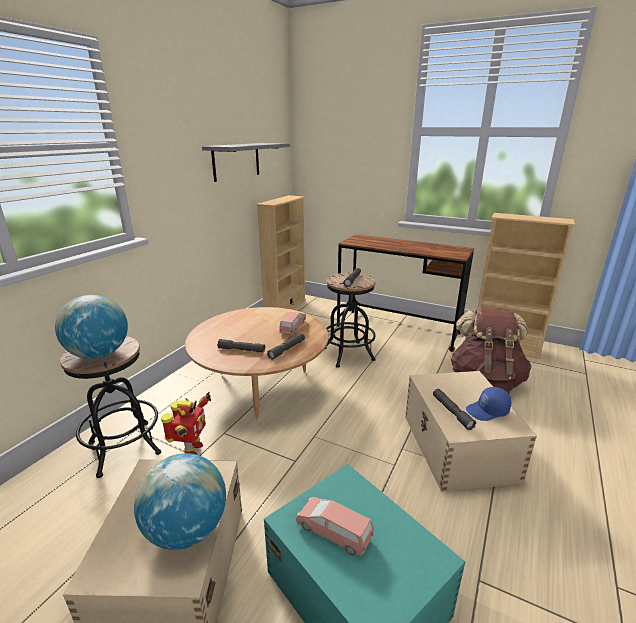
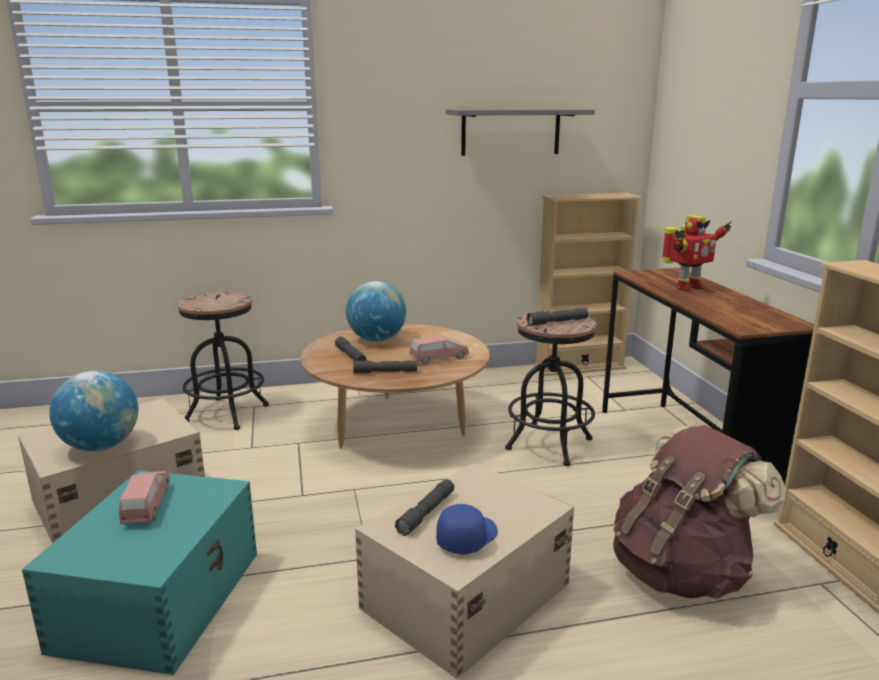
camera: 50 degrees right, 5 degrees down
globe [55,295,128,359] -> globe moved to [346,281,406,342]
toy robot [161,392,211,455] -> toy robot moved to [662,215,731,292]
blue cap [466,387,511,421] -> blue cap turned 90 degrees clockwise [436,504,498,555]

